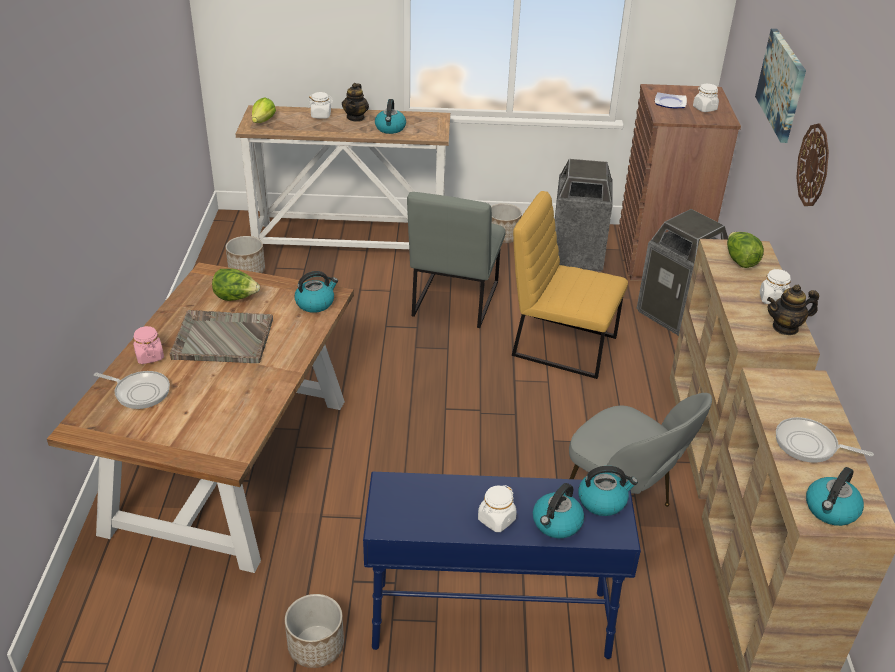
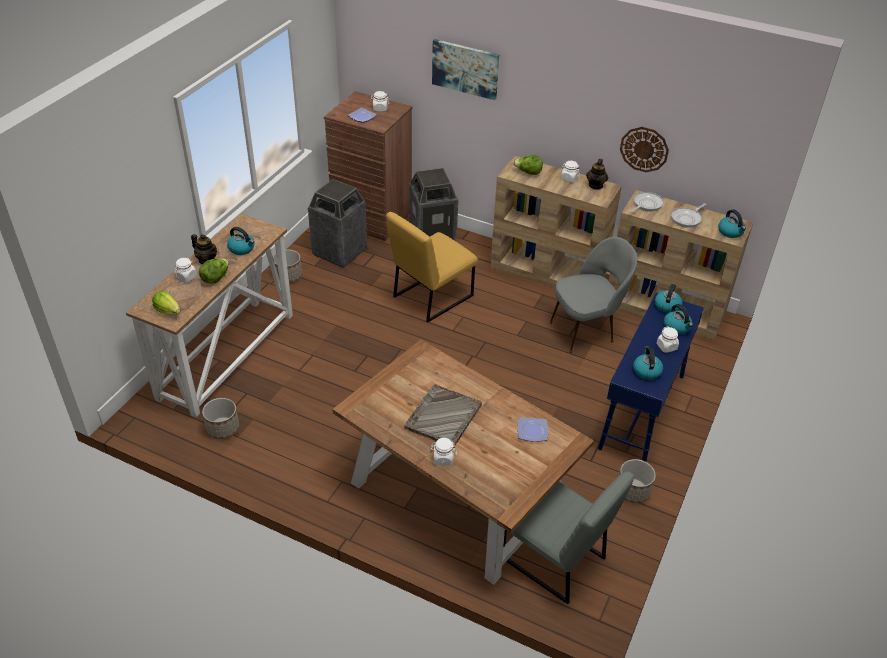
camera: 65 degrees left, 5 degrees up
frying pan [94,371,170,409] -> frying pan moved to [629,192,664,213]
pink jar [133,326,164,364] -> white jar [431,438,457,466]
lettuce [212,269,260,301] -> lettuce moved to [199,259,229,284]
kettle [294,271,338,313] -> kettle moved to [633,346,663,380]
grey chair [407,192,506,328] -> grey chair moved to [503,471,634,604]
wall clock [796,123,829,206] -> wall clock moved to [620,127,669,172]
none -> plate [517,418,548,442]

